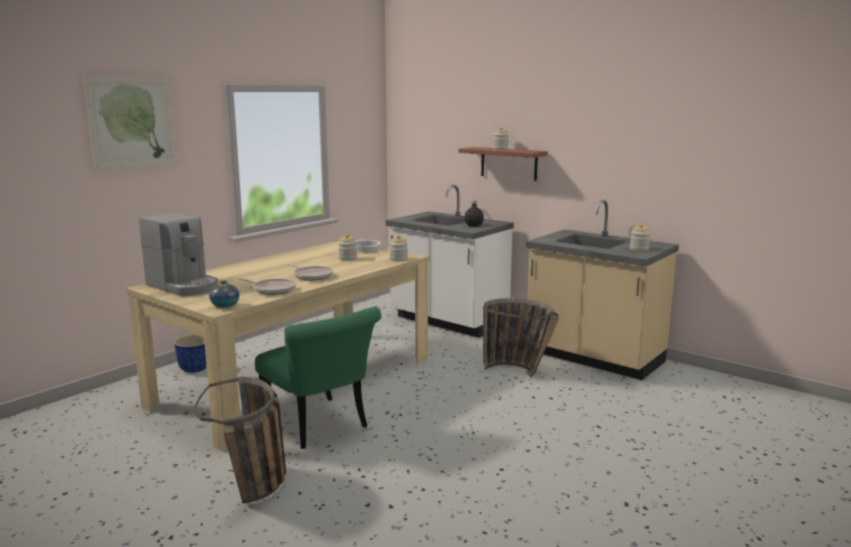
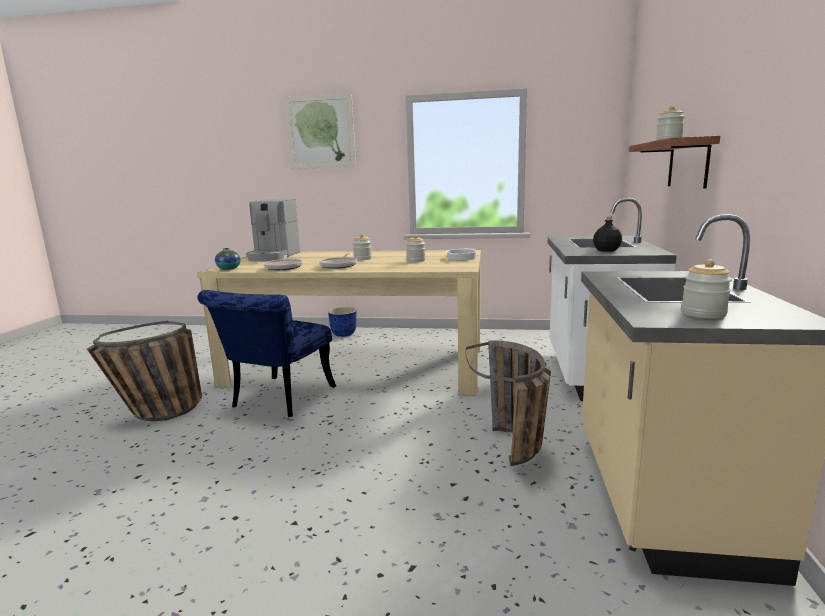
camera: 60 degrees right, 0 degrees up
green chair [255,307,381,449] -> blue chair [197,290,336,417]
jar [389,235,408,262] -> jar moved to [353,234,372,260]

